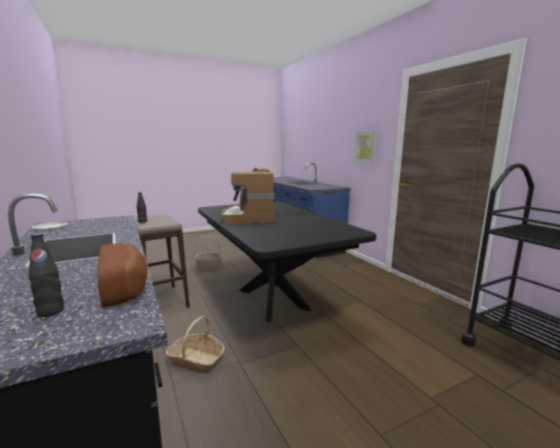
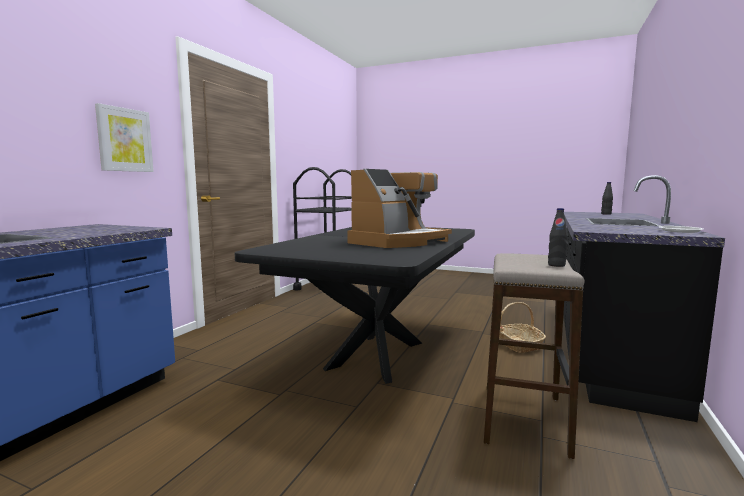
camera: 130 degrees left, 5 degrees down
bread [97,243,148,307] -> none
basket [195,235,222,271] -> none

